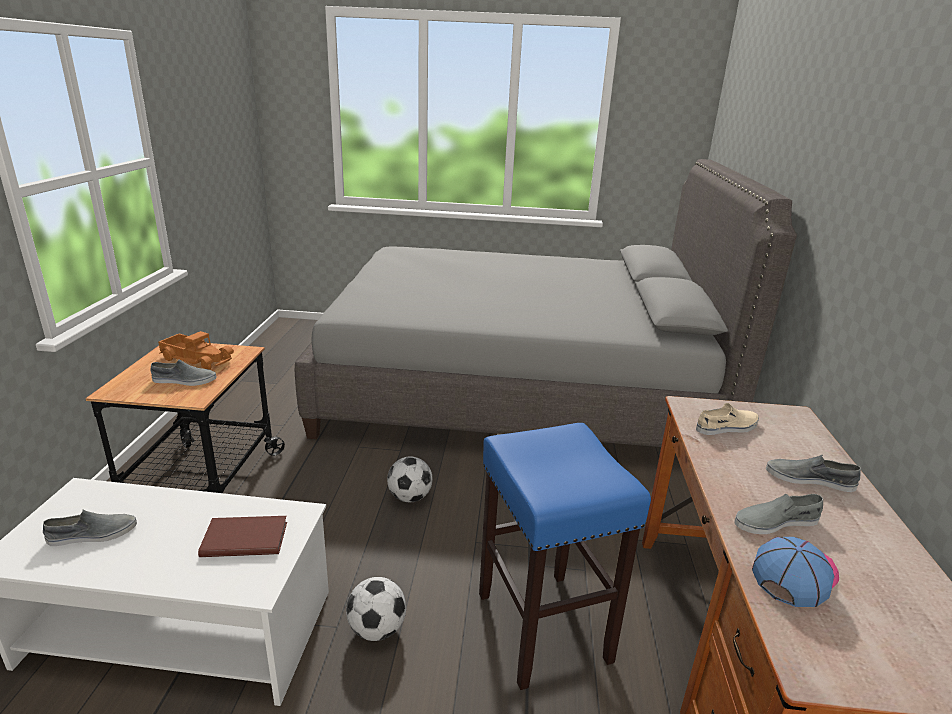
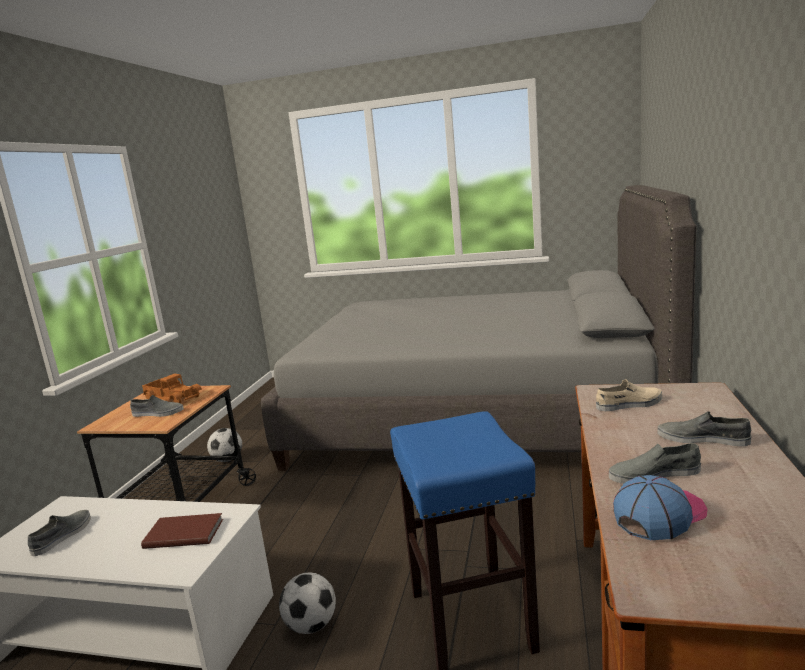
camera: 10 degrees right, 10 degrees down
grey shoe [43,510,137,546] -> grey shoe turned 60 degrees counterclockwise [28,510,91,556]
football [387,457,433,502] -> football moved to [207,428,242,461]

